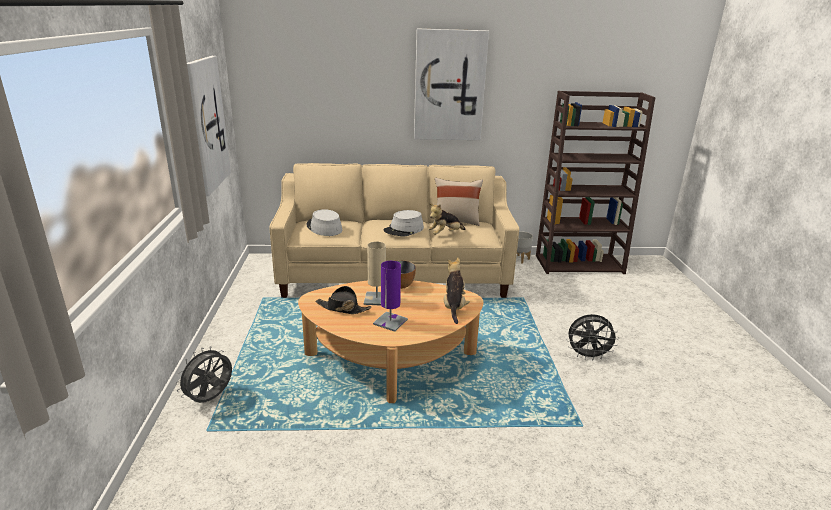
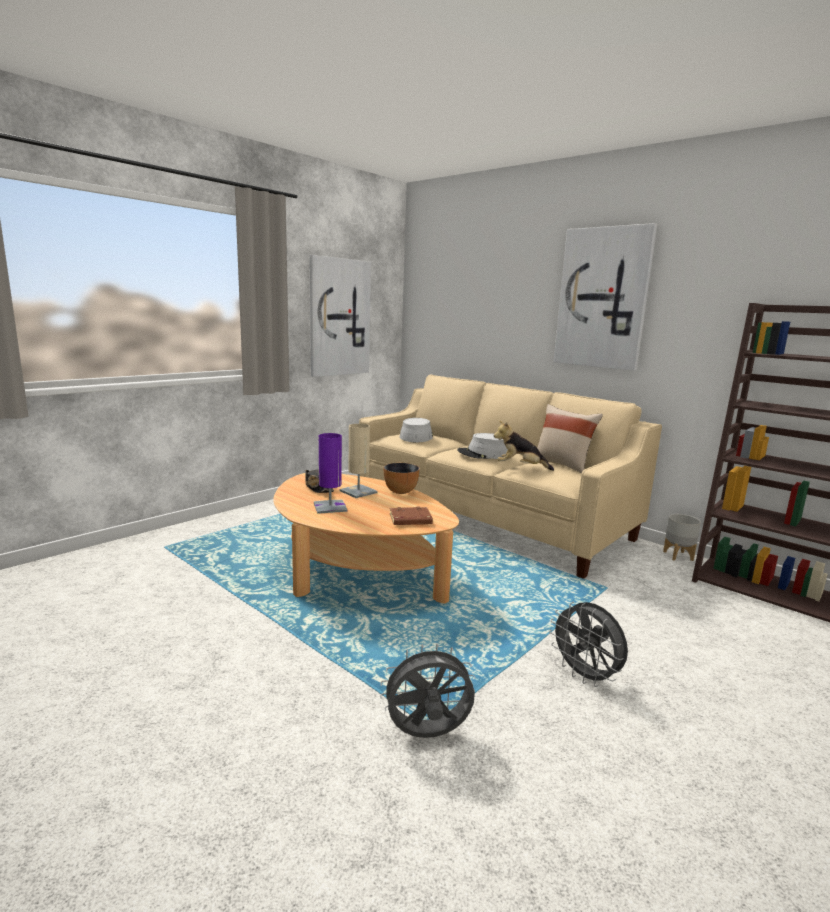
camera: 45 degrees right, 10 degrees down
grey fan [175,346,232,403] -> grey fan moved to [380,643,476,738]
plush toy [444,258,470,324] -> brown book [390,506,433,525]

